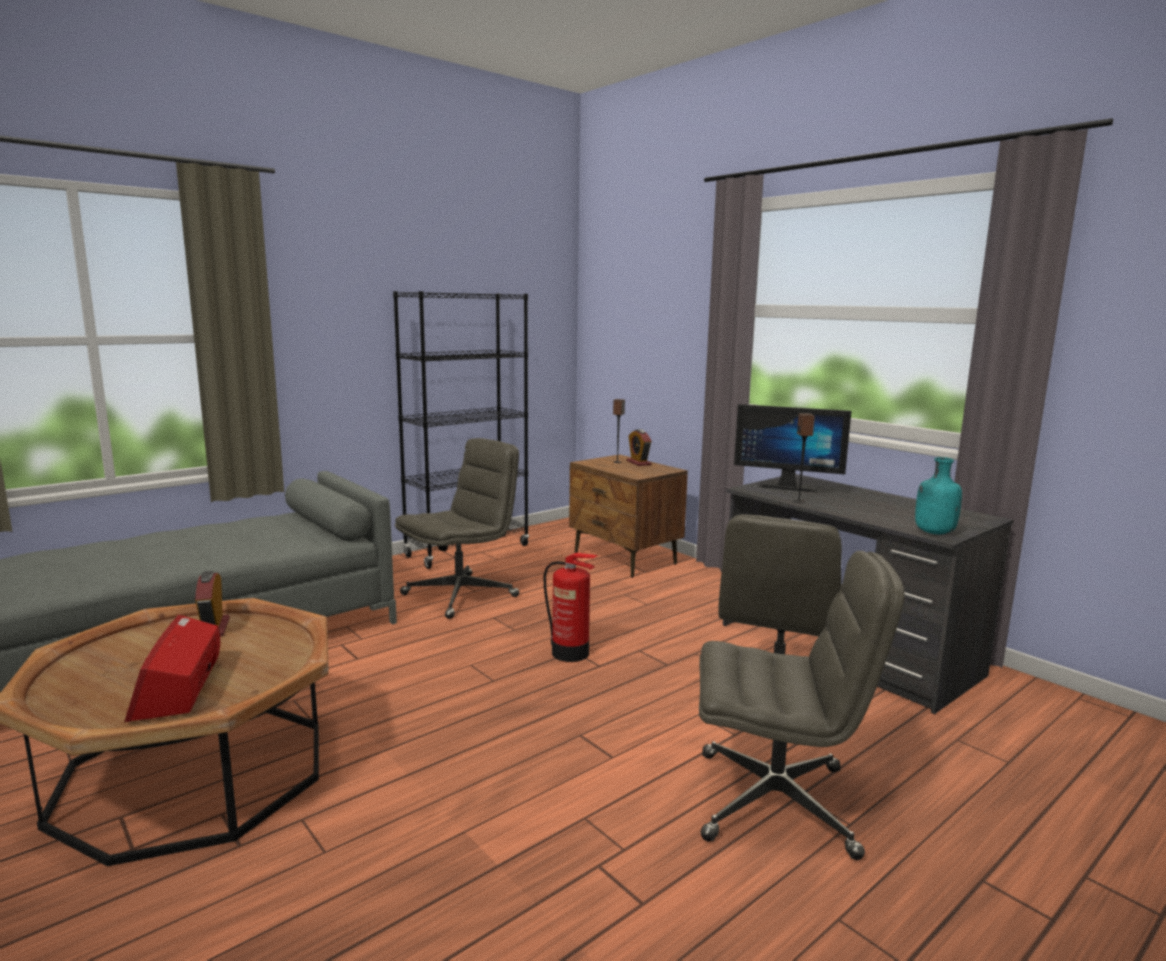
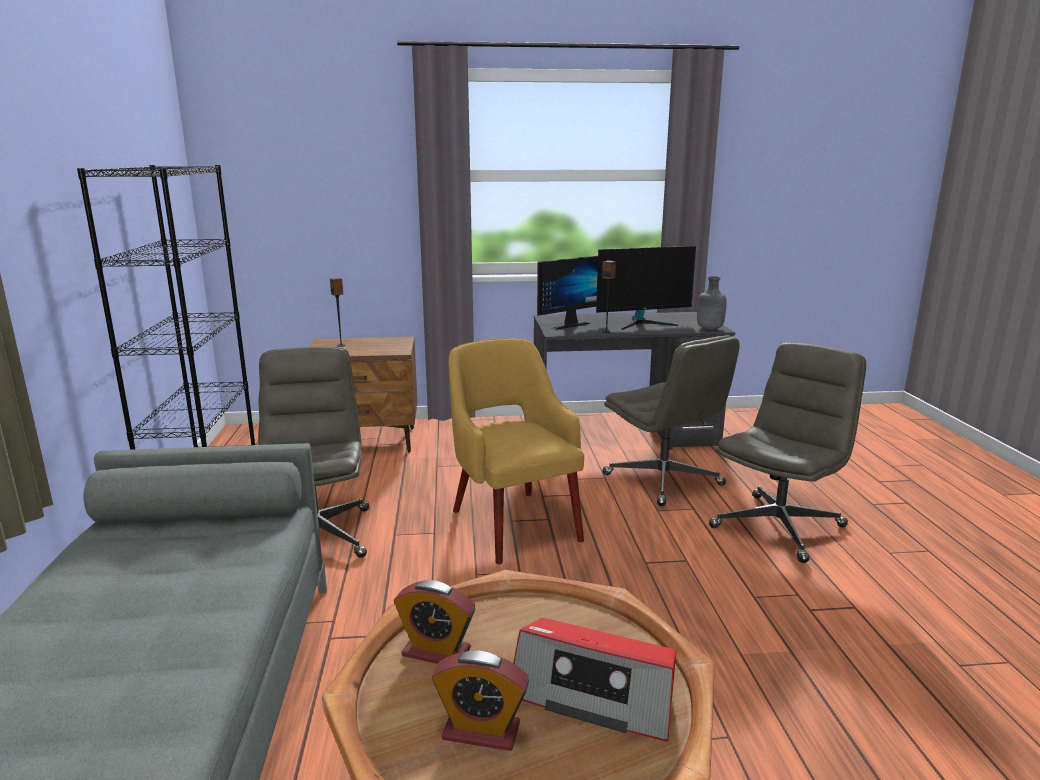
camera: 55 degrees left, 5 degrees up
fire extinguisher [544,553,598,662] -> yellow armchair [449,338,584,564]
alarm clock [627,429,651,466] -> alarm clock moved to [432,651,529,751]
turquoise bottle [915,457,962,534] -> grey bottle [697,276,726,330]
none -> monitor [596,246,696,330]

